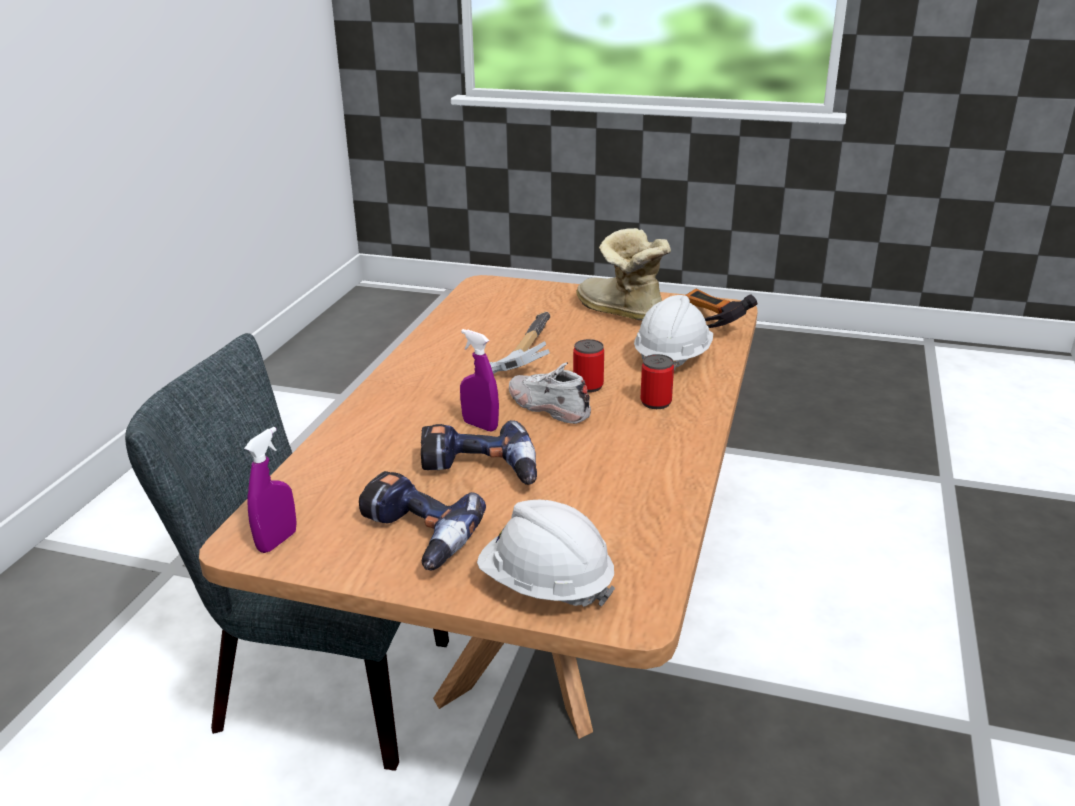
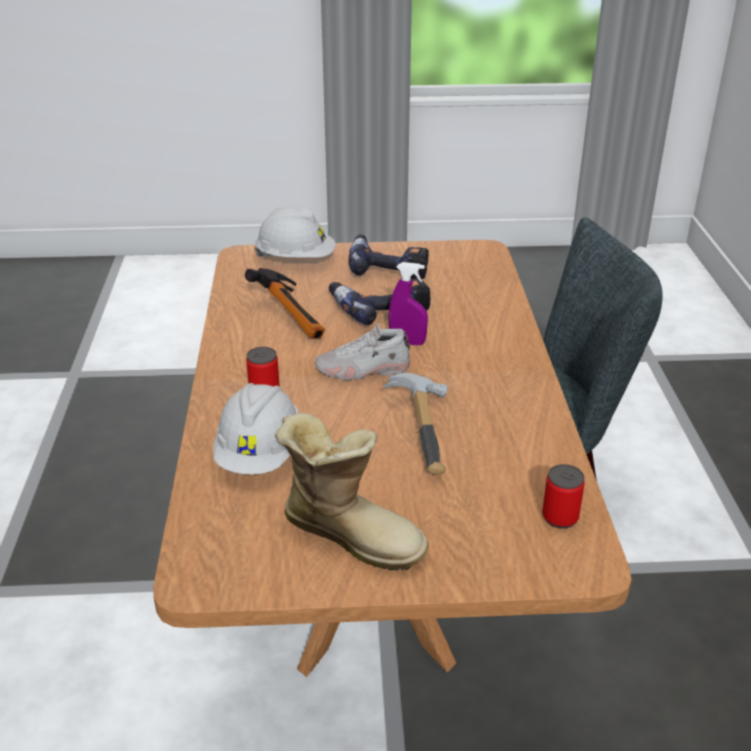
camera: 160 degrees right, 5 degrees up
purple spray bottle [244,427,297,553] -> none
white shoe [509,362,591,424] -> white shoe turned 150 degrees clockwise [315,323,410,380]
can [573,339,604,393] -> can moved to [542,464,585,529]
hammer [685,289,757,328] -> hammer moved to [245,268,325,338]

